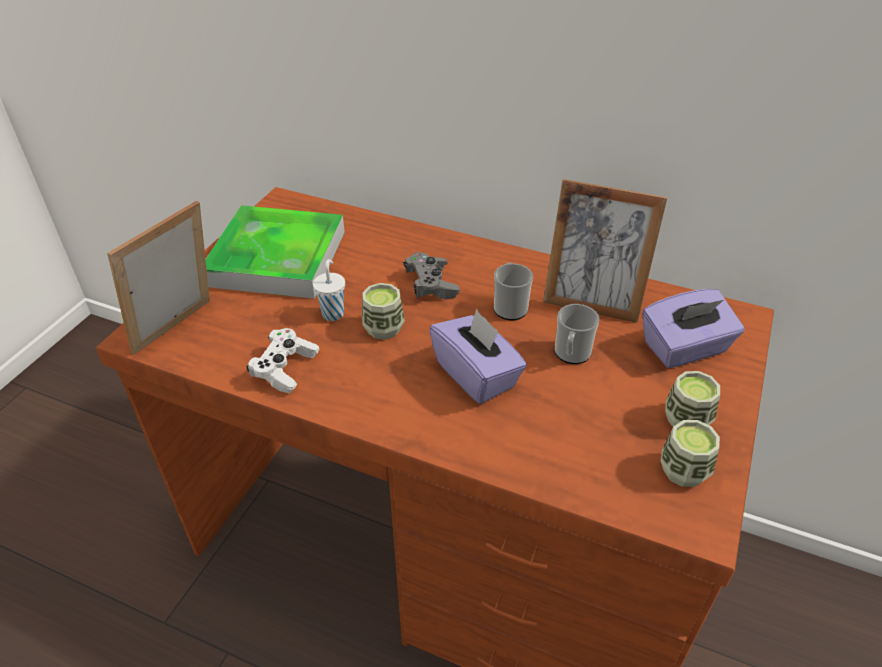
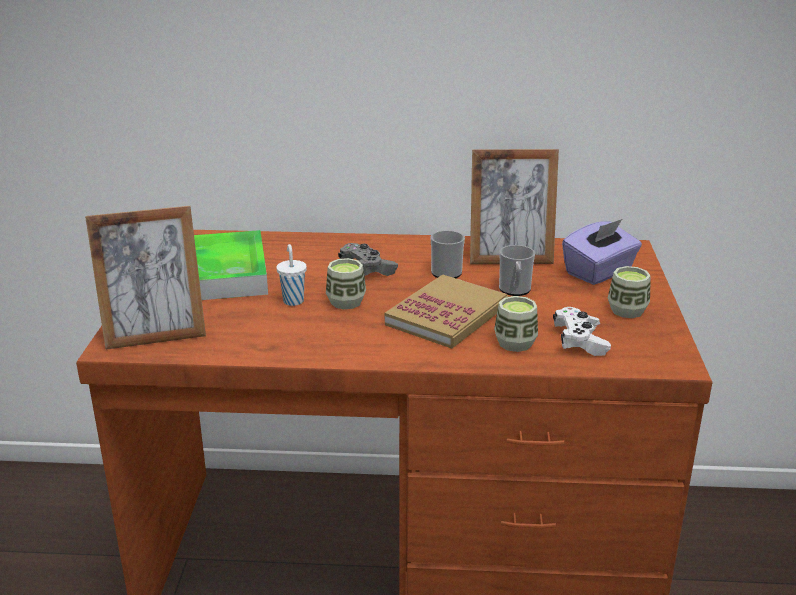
camera: 20 degrees left, 15 degrees down
picture frame [107,201,210,355] -> picture frame turned 120 degrees counterclockwise [85,206,206,350]
white game controller [246,328,319,394] -> white game controller moved to [553,307,611,356]
purple tissue box [429,309,527,404] -> book [385,274,509,349]
cup [661,420,720,487] -> cup moved to [494,296,538,352]

